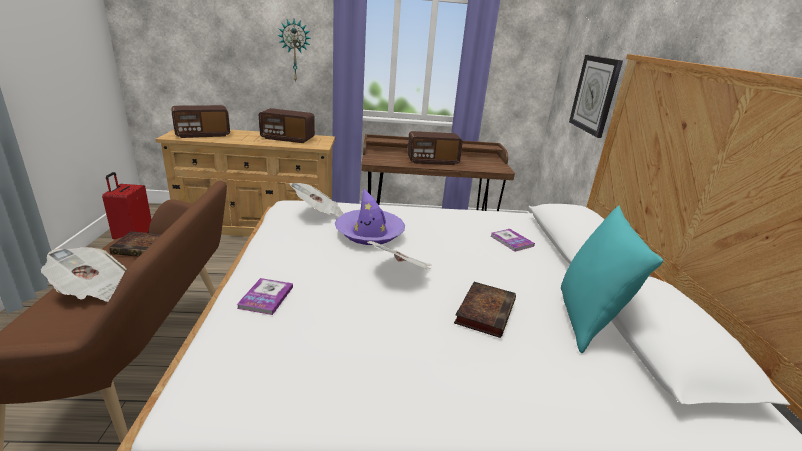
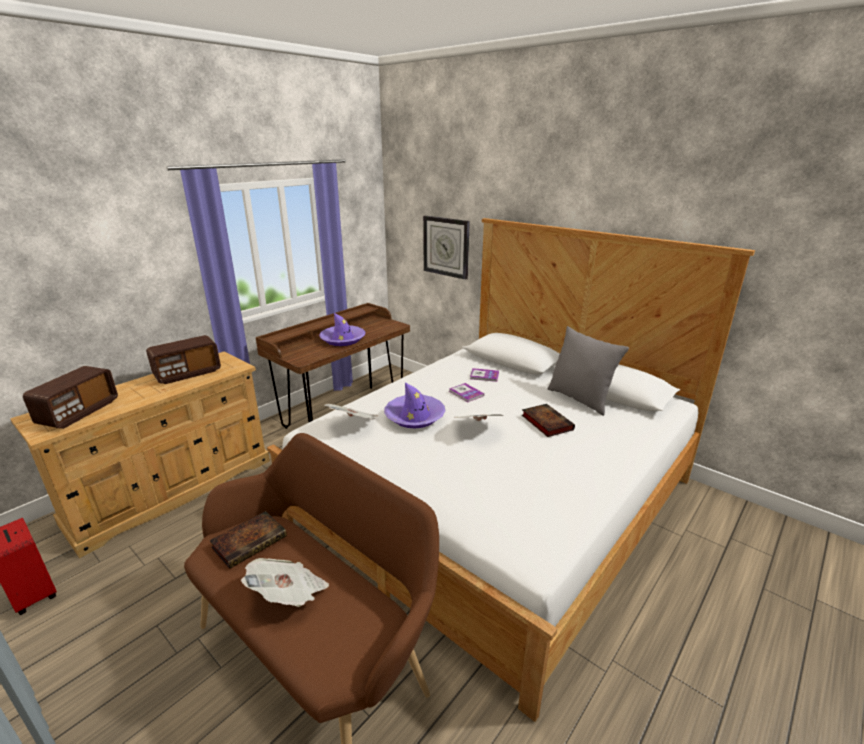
camera: 45 degrees left, 0 degrees up
book [237,278,293,315] -> book moved to [449,383,484,402]
wall clock [277,19,310,83] -> none
radio [407,131,463,165] -> purple hat [319,313,366,346]
turquoise pillow [561,206,663,353] -> grey pillow [547,326,629,416]

